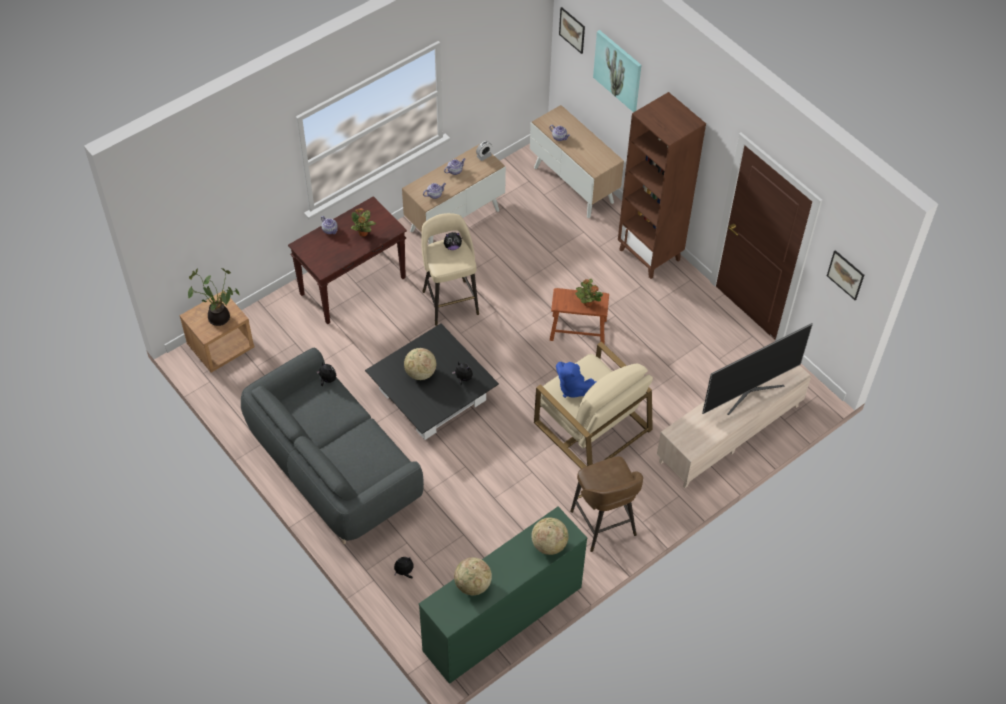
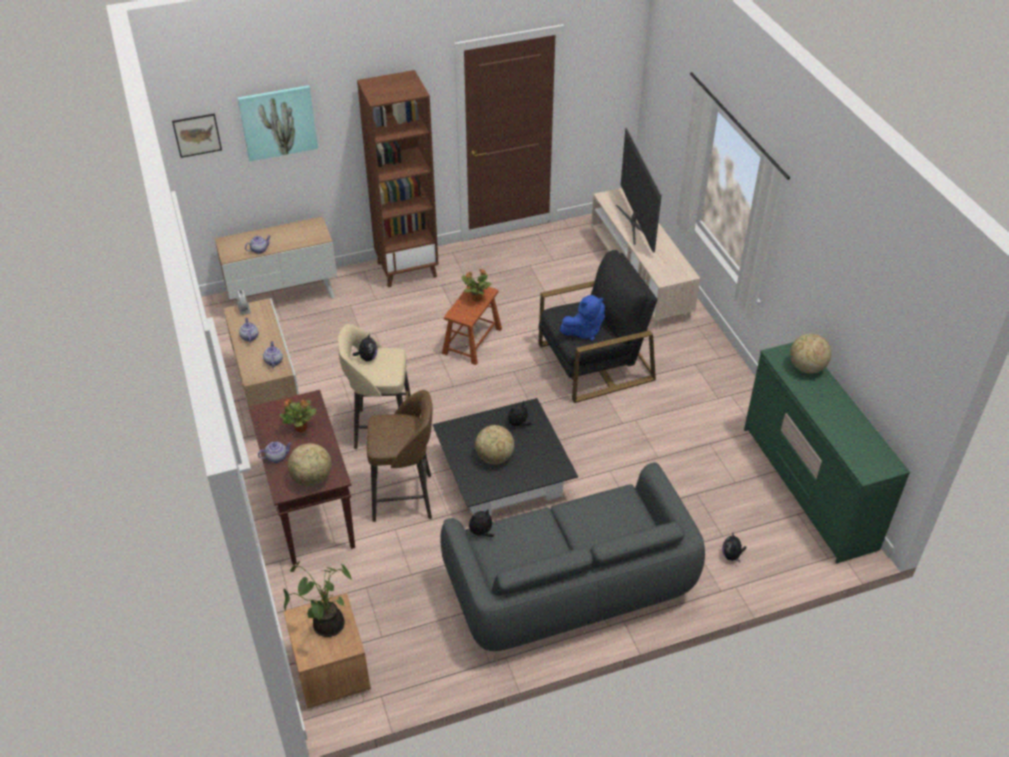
camera: 70 degrees left, 10 degrees down
globe [454,557,492,595] -> globe moved to [288,443,332,486]
beige armchair [534,342,653,469] -> black armchair [538,250,658,403]
brown stool [570,456,643,552] -> brown stool moved to [367,390,433,522]
picture [827,250,864,300] -> none

